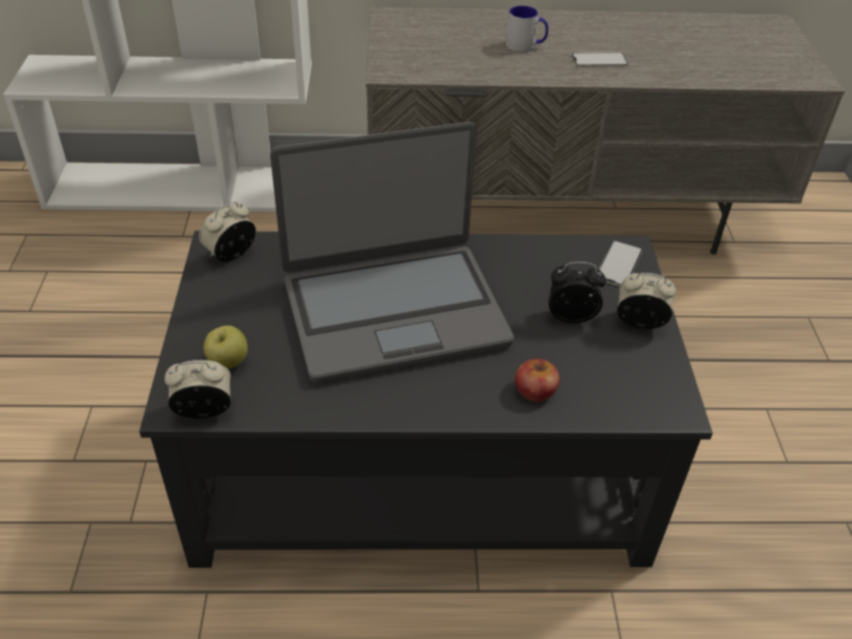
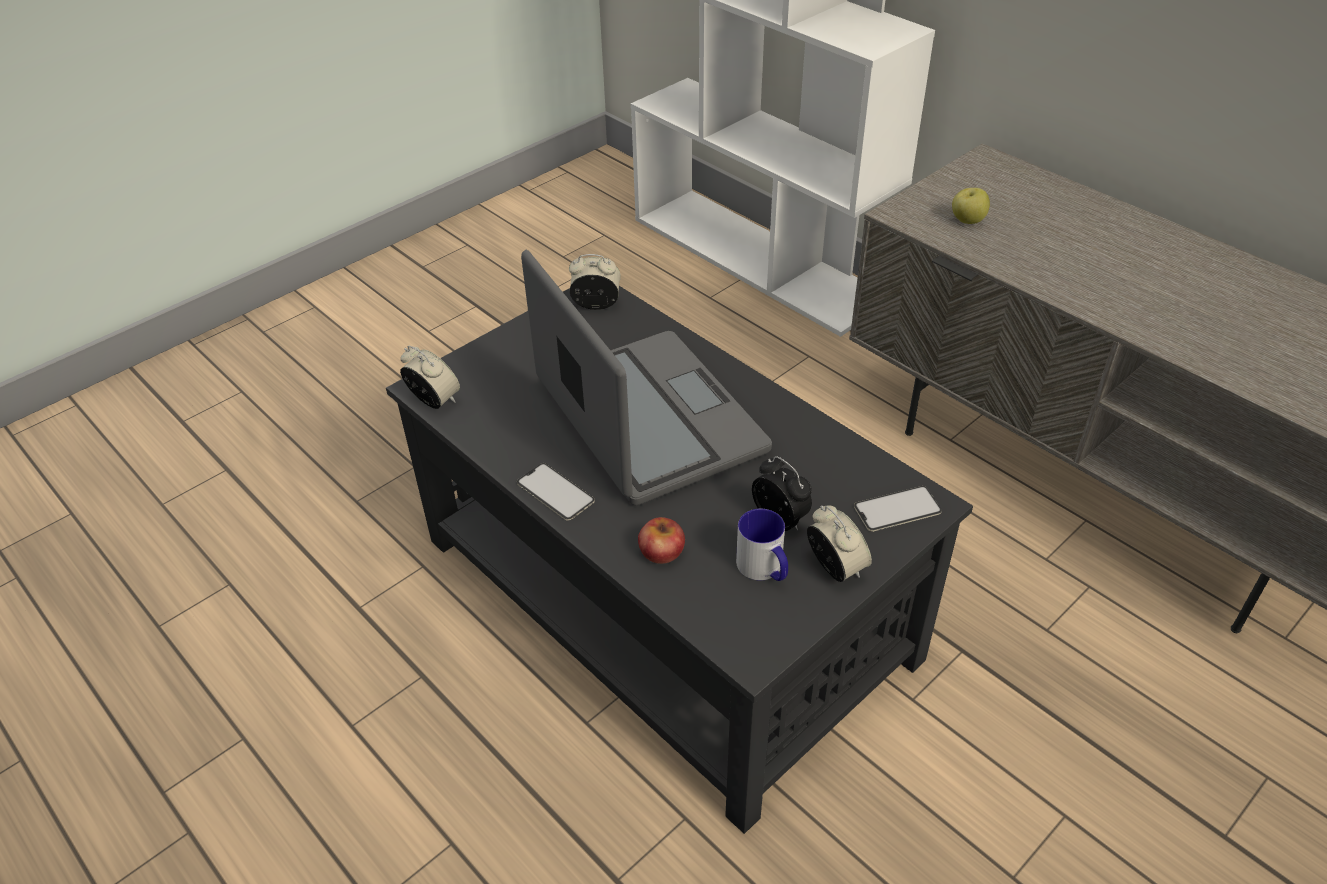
camera: 50 degrees right, 0 degrees up
apple [204,326,248,369] -> apple moved to [952,188,990,224]
laptop [270,122,514,383] -> laptop turned 150 degrees counterclockwise [521,249,772,506]
mug [506,6,548,52] -> mug moved to [736,509,788,581]
phone [571,52,628,67] -> phone moved to [517,463,595,521]

